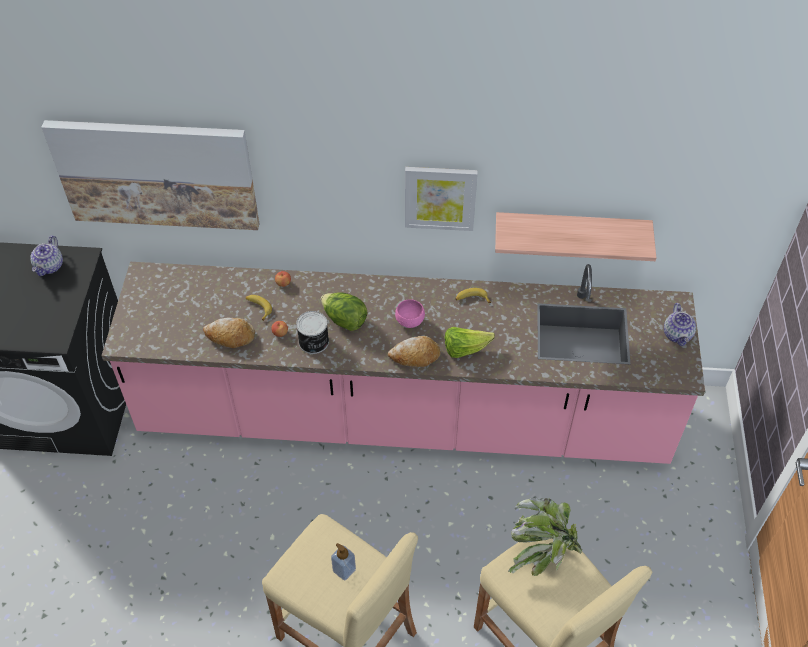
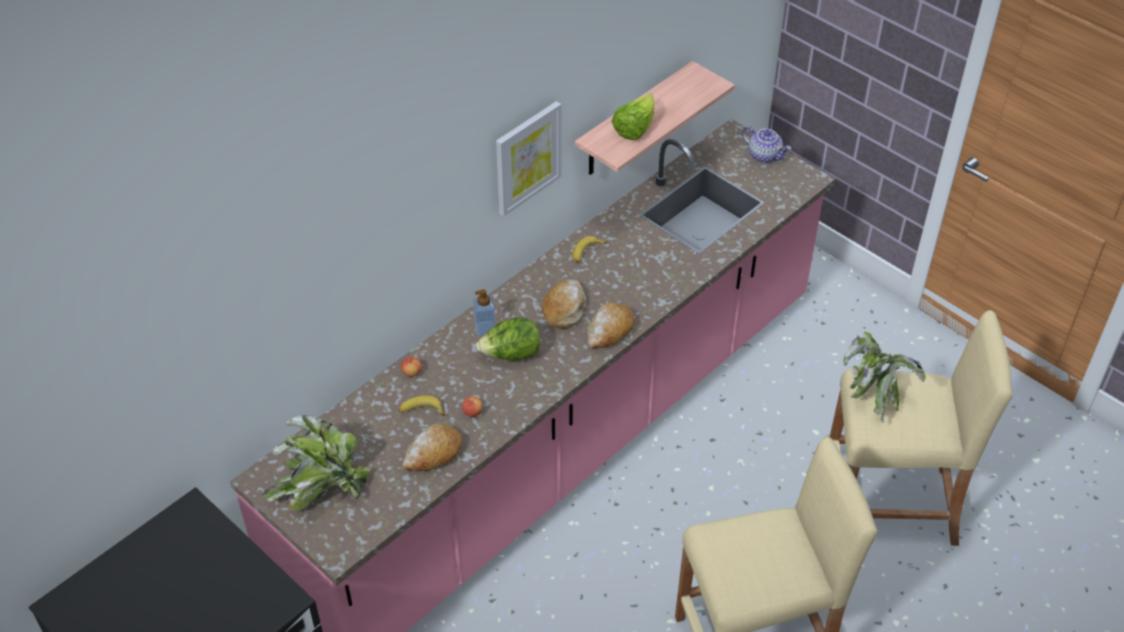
camera: 50 degrees left, 5 degrees down
teapot [30,235,63,276] -> none
picture [41,120,259,230] -> none
can [296,311,329,354] -> none
soap dispenser [331,543,356,580] -> soap dispenser moved to [473,289,496,336]
pink bowl [395,299,425,328] -> bread [542,279,586,329]
lettuce [445,327,495,358] -> lettuce moved to [612,93,654,140]
none -> potted plant [262,415,370,511]

